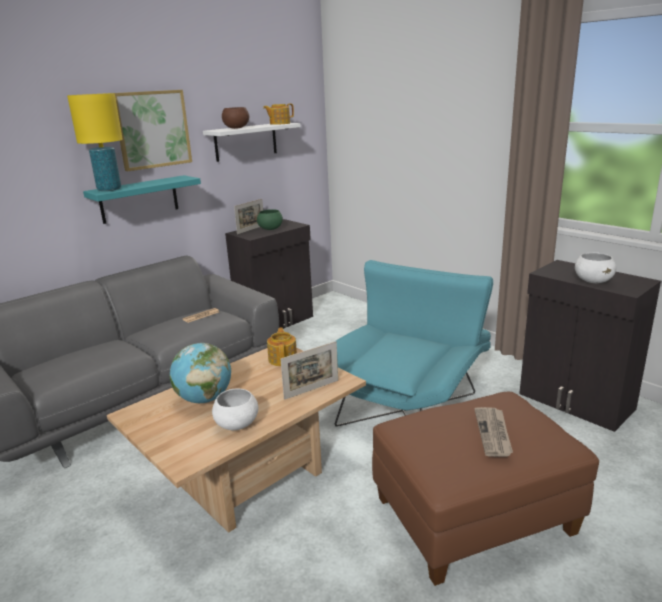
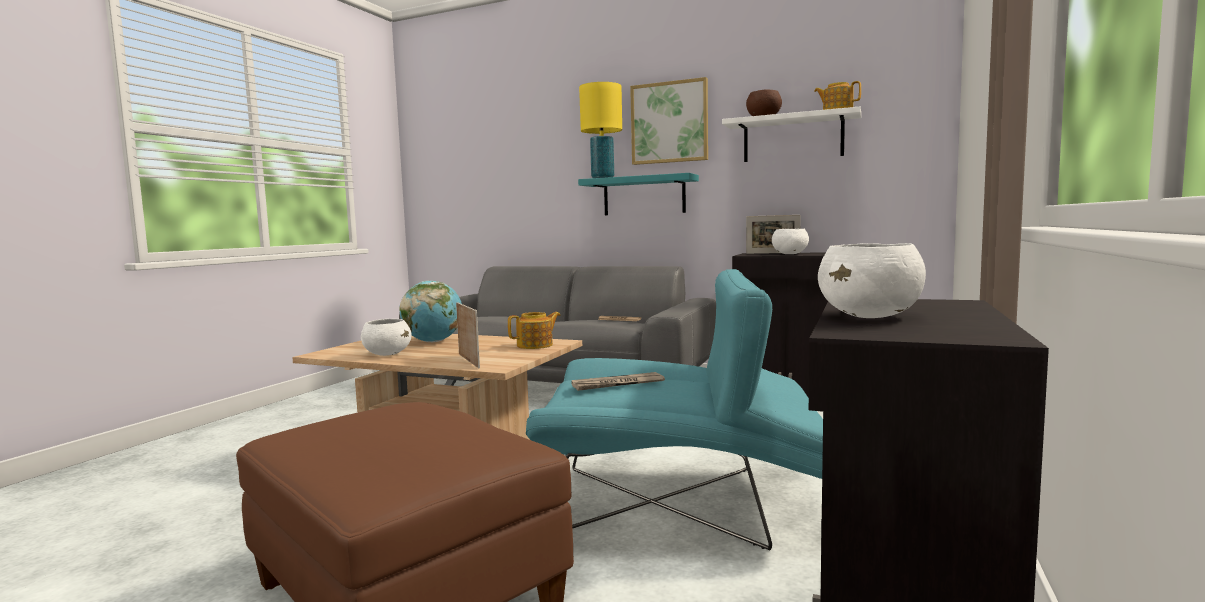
camera: 65 degrees right, 15 degrees down
green bowl [257,209,283,230] -> white bowl [772,229,809,254]
picture frame [281,341,338,400] -> picture frame turned 150 degrees counterclockwise [456,302,480,369]
newspaper [474,407,513,457] -> newspaper moved to [571,372,665,391]

